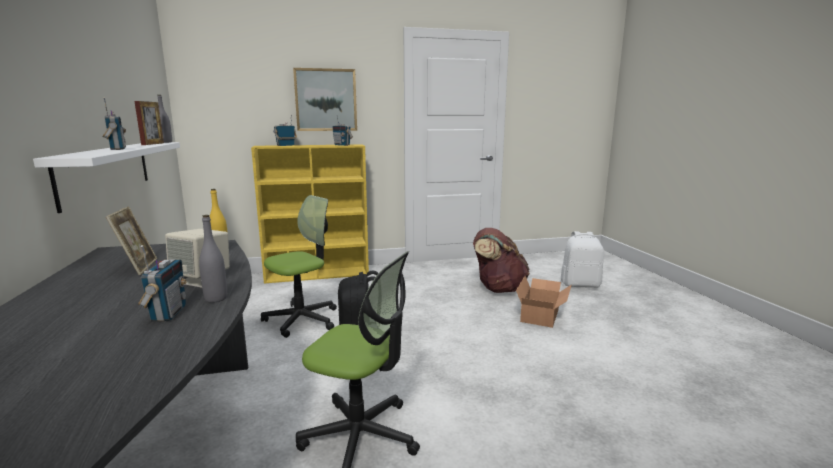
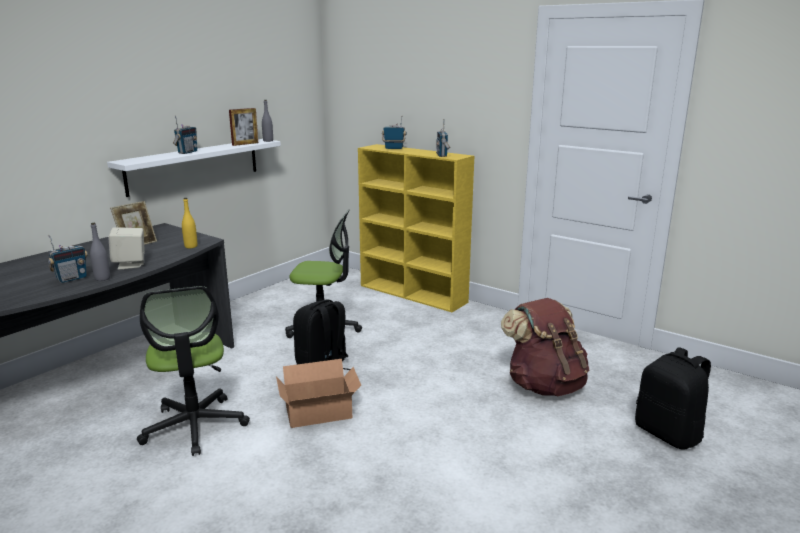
camera: 50 degrees right, 5 degrees up
picture [293,68,357,131] -> none
cardboard box [516,276,572,328] -> cardboard box moved to [276,359,361,428]
white backpack [561,231,604,288] -> black backpack [635,347,711,450]

